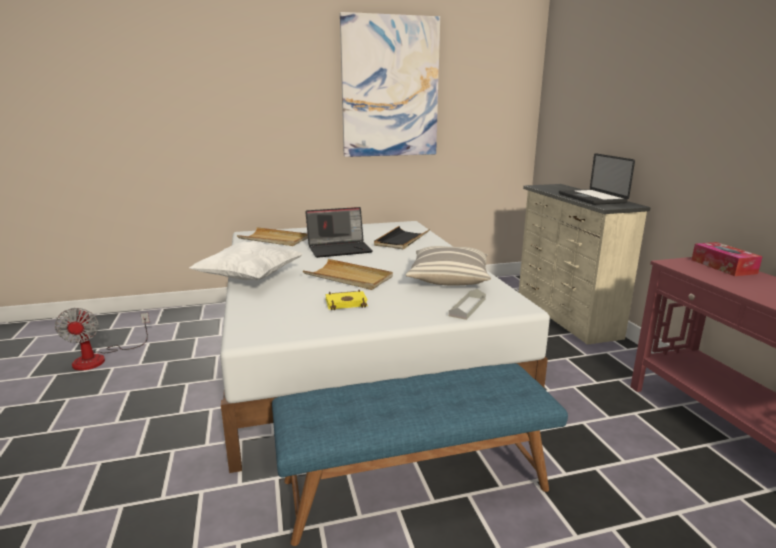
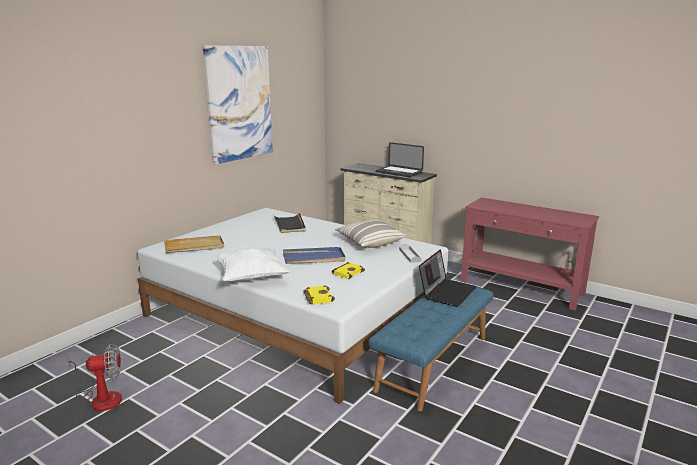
camera: 40 degrees left, 0 degrees up
fan [55,308,149,371] -> fan turned 45 degrees counterclockwise [67,343,122,411]
beige tray [303,259,393,290] -> blue tray [283,247,346,264]
laptop [305,207,373,258] -> laptop moved to [419,249,477,307]
tissue box [692,242,763,276] -> none
none -> yellow book [304,285,335,305]

